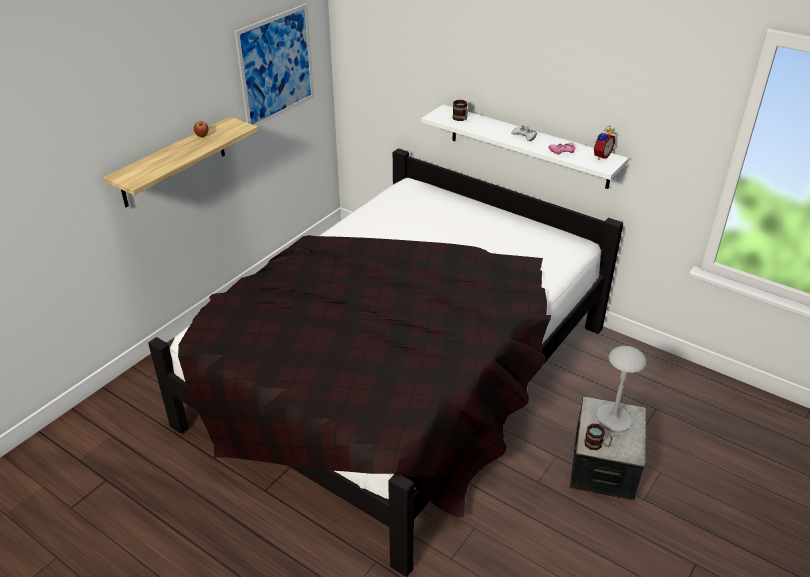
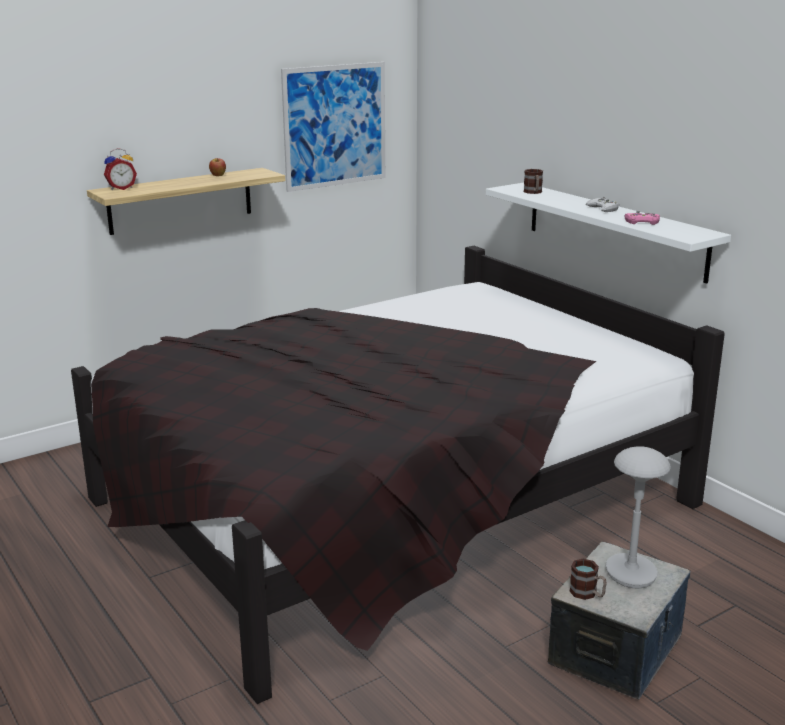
camera: 20 degrees right, 15 degrees down
alarm clock [594,126,615,160] -> alarm clock moved to [104,148,137,190]

